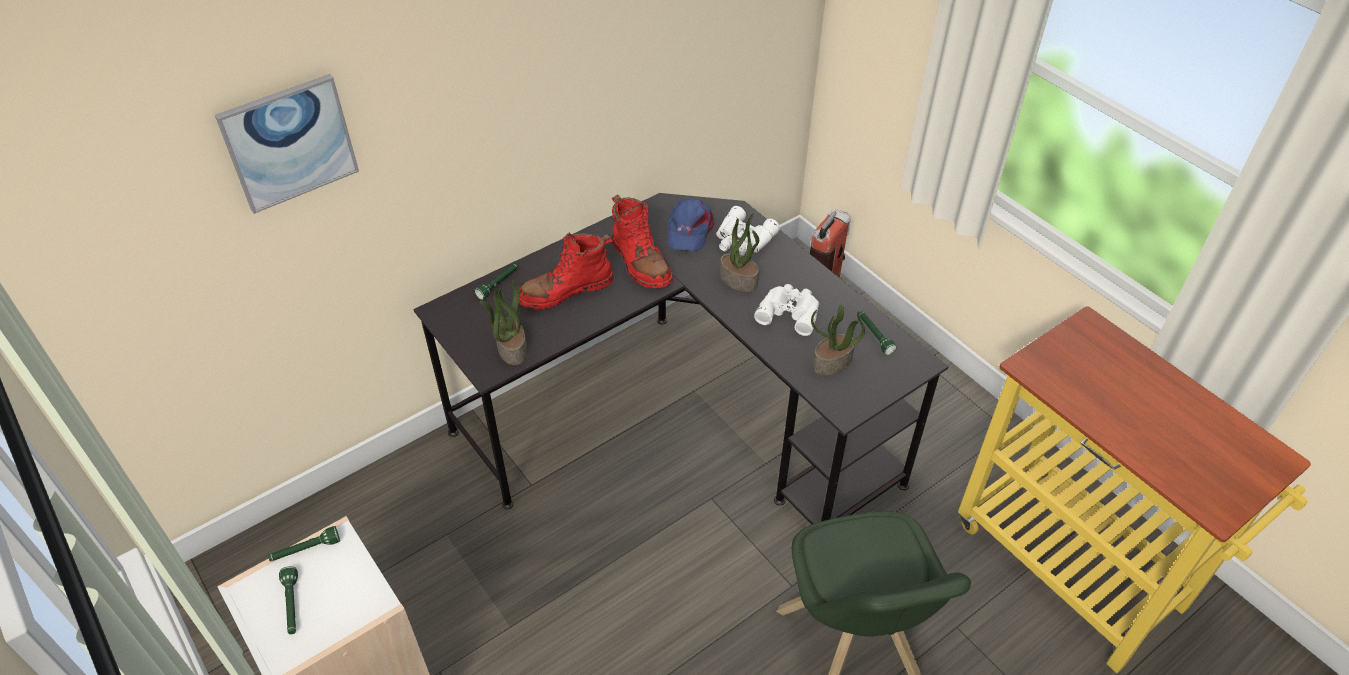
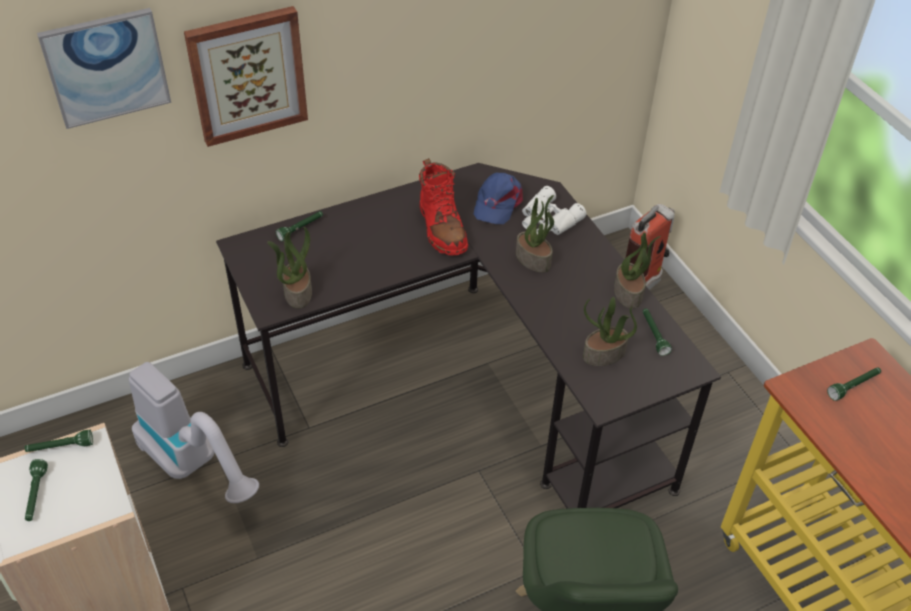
camera: 10 degrees right, 0 degrees up
red boot [519,232,613,309] -> none
white binoculars [754,284,819,336] -> none
none -> vacuum cleaner [129,362,259,503]
none -> picture [184,6,308,147]
none -> potted plant [614,232,661,309]
none -> green flashlight [827,367,881,401]

